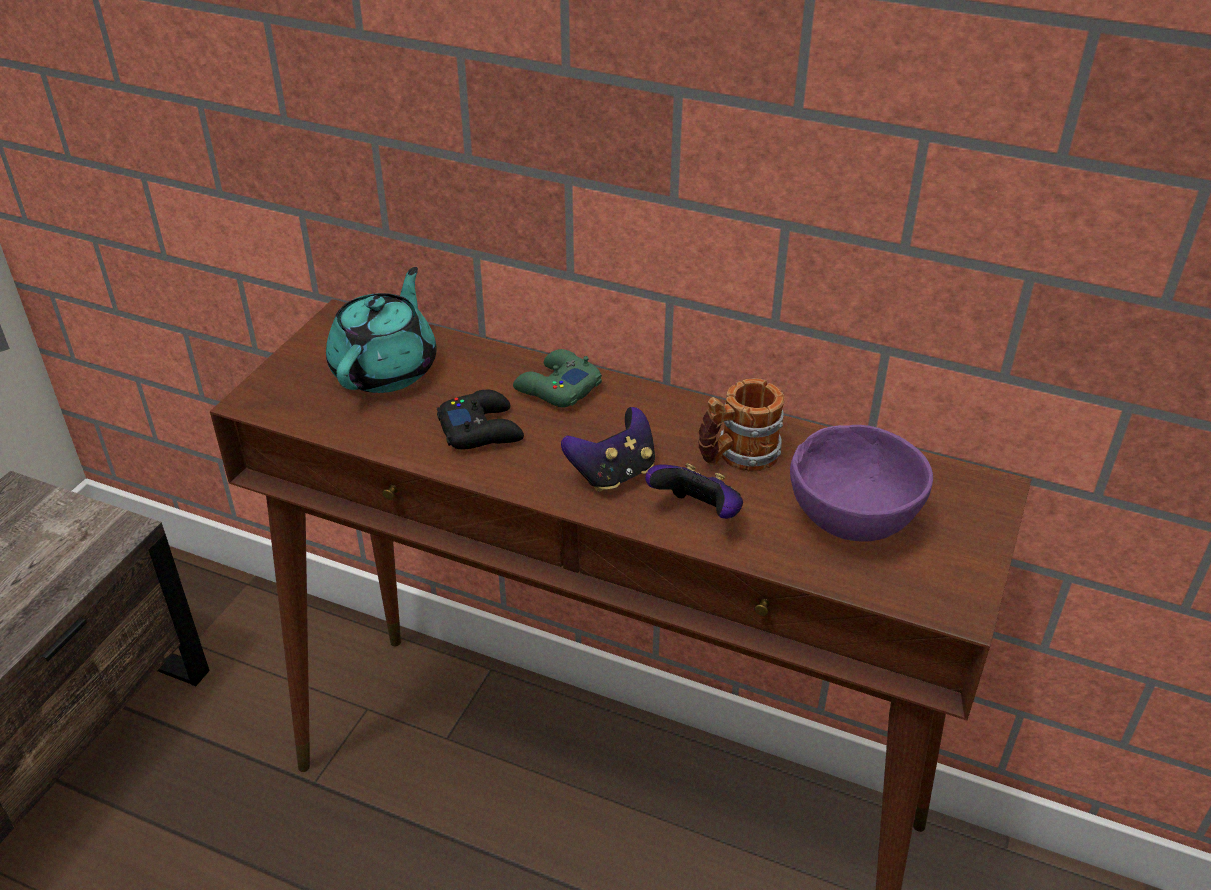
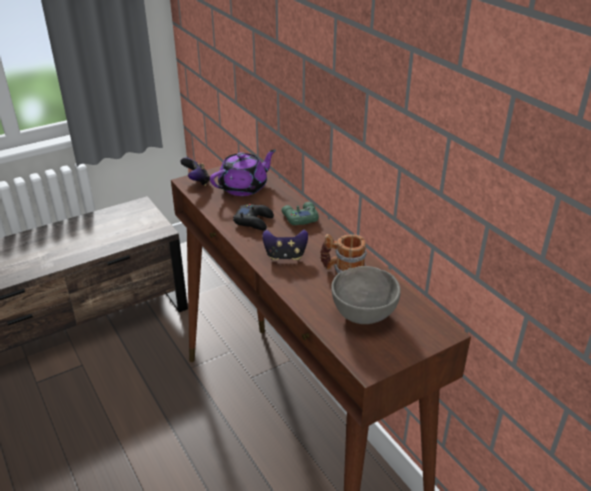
camera: 35 degrees right, 5 degrees down
turquoise teapot [326,267,437,393] -> purple teapot [210,149,276,196]
game controller [645,463,743,519] -> game controller moved to [180,157,210,186]
purple bowl [790,425,933,542] -> grey bowl [331,266,401,324]

